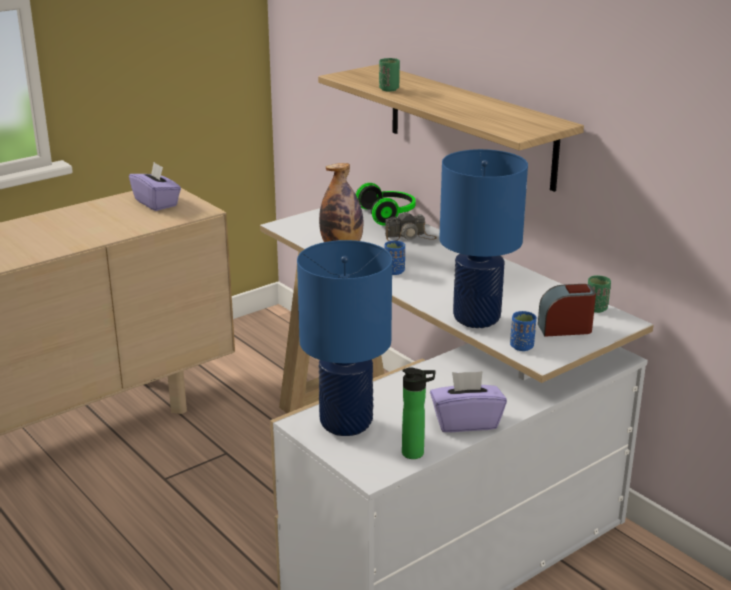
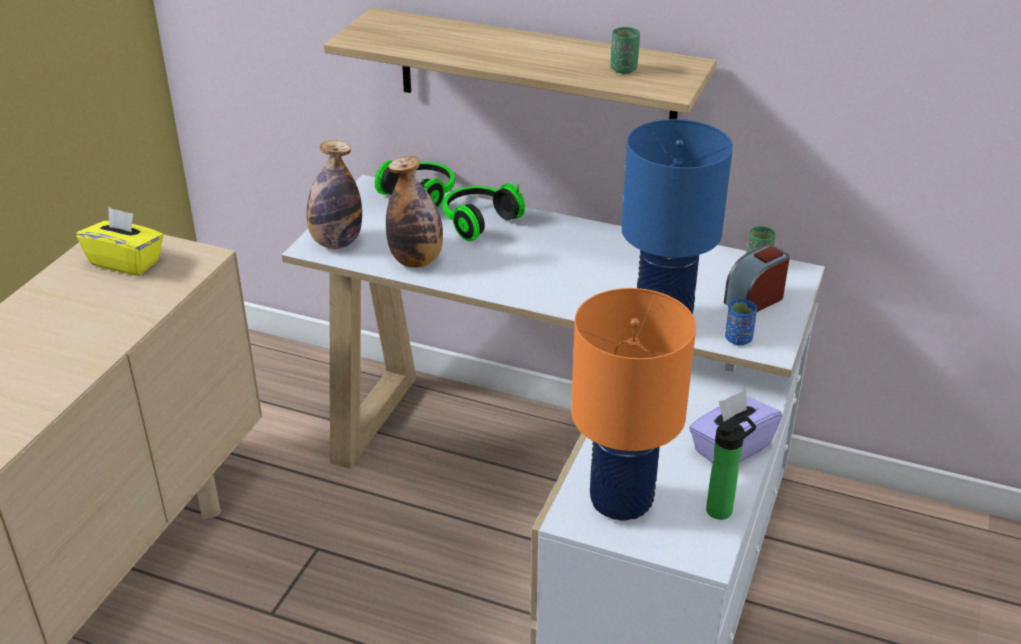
camera: 30 degrees left, 10 degrees up
purple tissue box [129,162,181,211] -> yellow tissue box [76,207,164,276]
blue table lamp [297,240,392,436] -> orange table lamp [571,288,696,521]
green cup [379,58,400,91] -> green cup moved to [610,27,640,74]
blue cup [384,241,405,275] -> none
camera [385,212,437,241] -> headphones [443,183,525,241]
none -> bottle [307,140,362,249]

